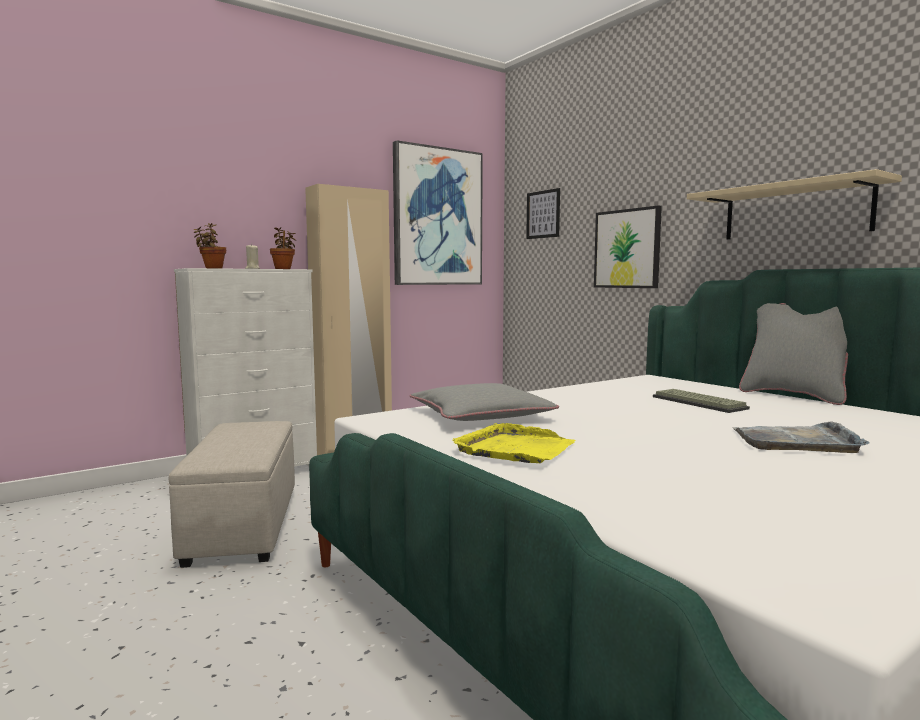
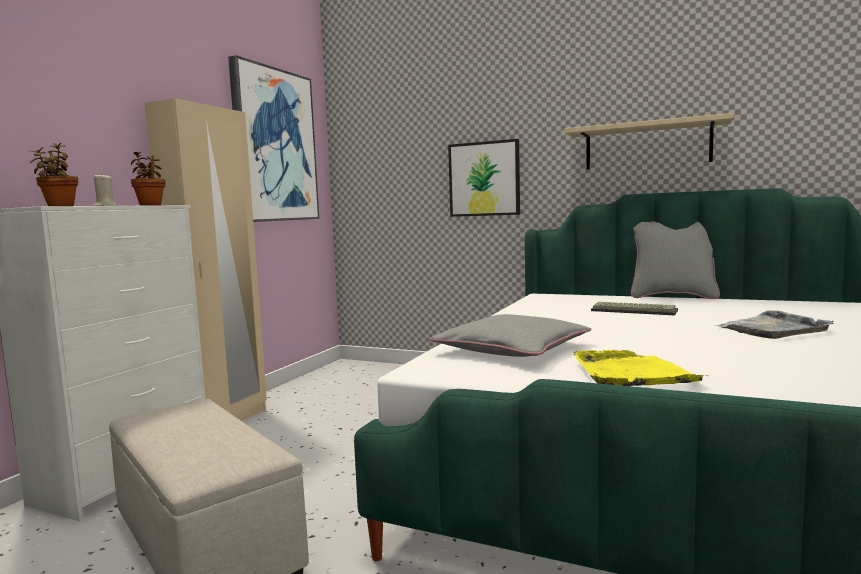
camera: 30 degrees left, 0 degrees up
picture [526,188,560,239] -> none

